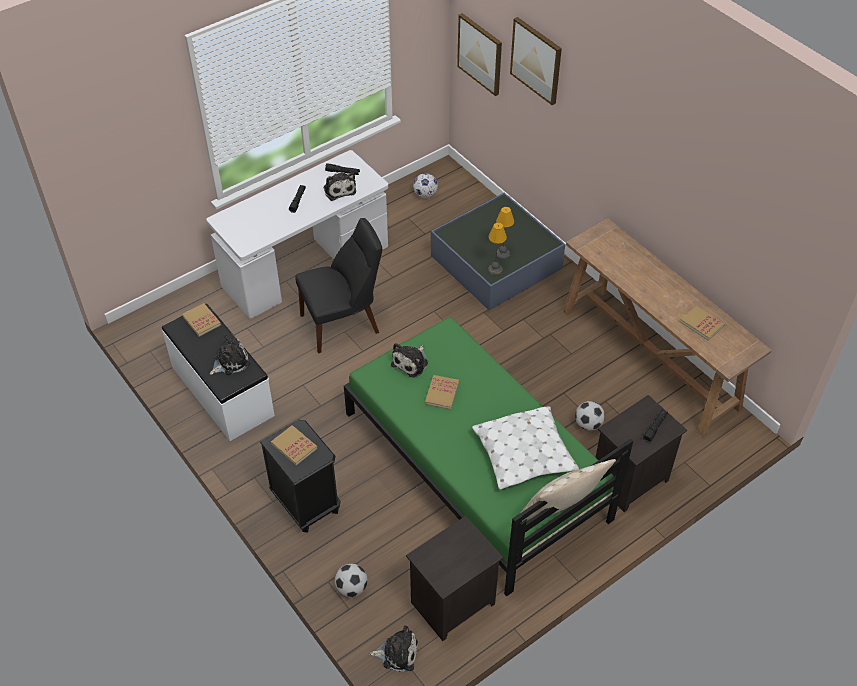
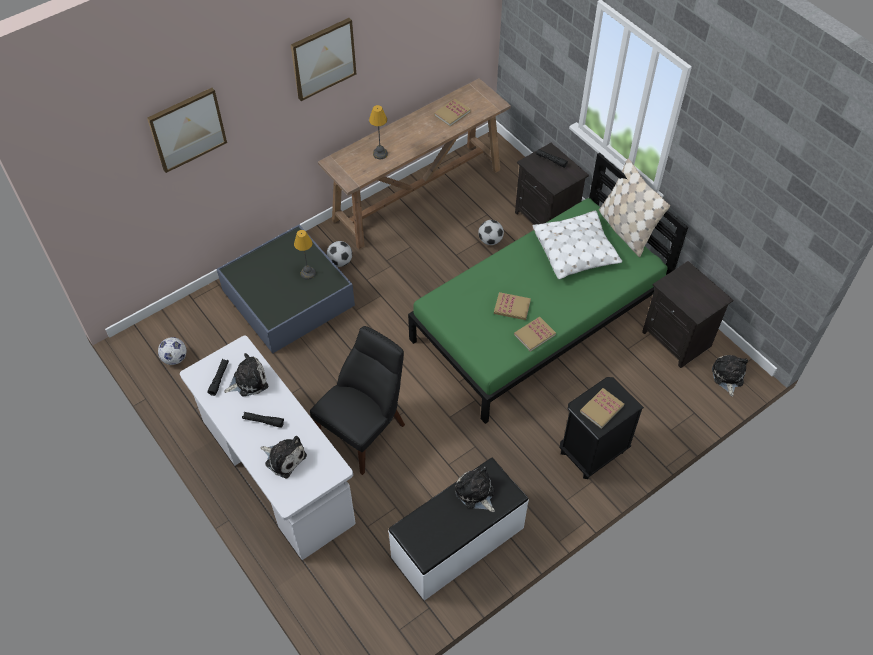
camera: 90 degrees left, 5 degrees up
book [182,303,221,337] -> book moved to [514,316,556,352]
black chair [295,218,382,353] -> black chair turned 60 degrees clockwise [310,326,405,475]
football [335,564,367,597] -> football moved to [327,241,352,267]
plush toy [391,343,428,377] -> plush toy moved to [261,436,307,478]
picture [457,13,502,96] -> picture moved to [291,18,356,101]
table lamp [488,223,507,276] -> table lamp moved to [369,105,388,159]

